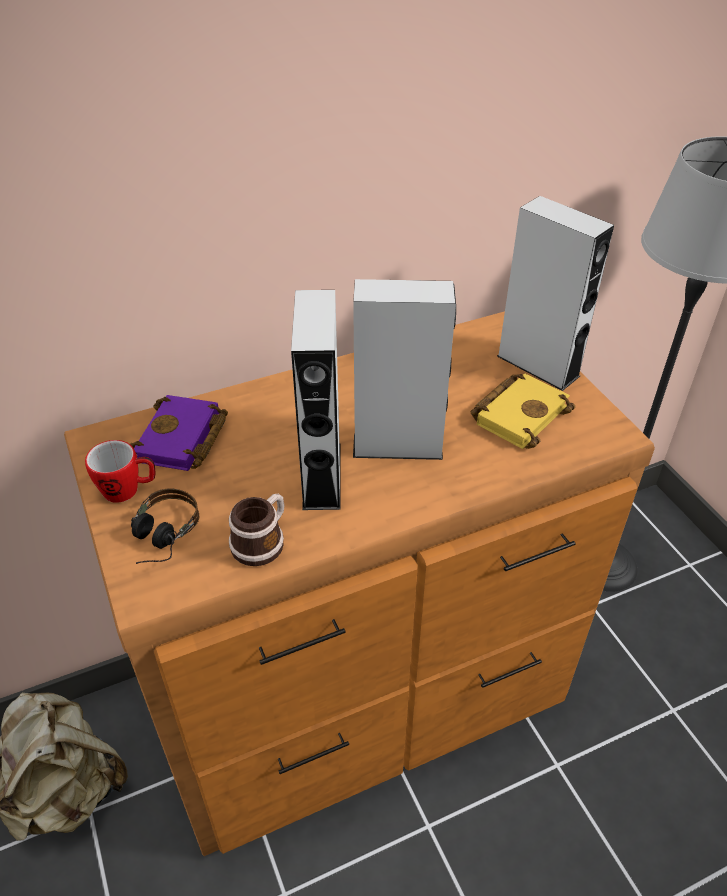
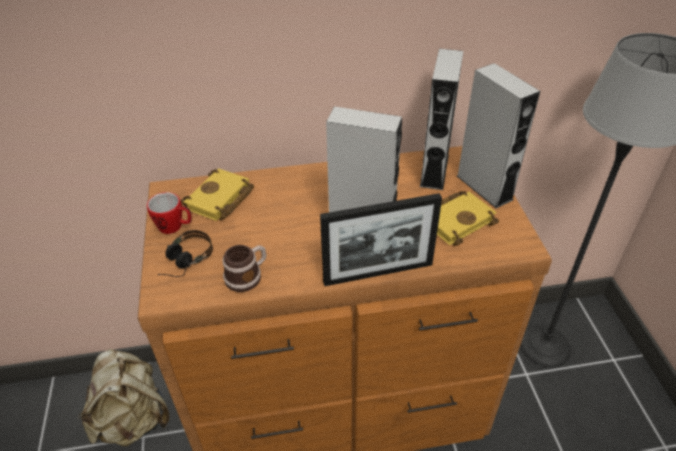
camera: 15 degrees right, 0 degrees up
purple book [130,395,228,471] -> yellow book [181,168,254,221]
grey speaker [291,290,341,510] -> grey speaker moved to [420,49,463,190]
none -> picture frame [320,193,442,286]

